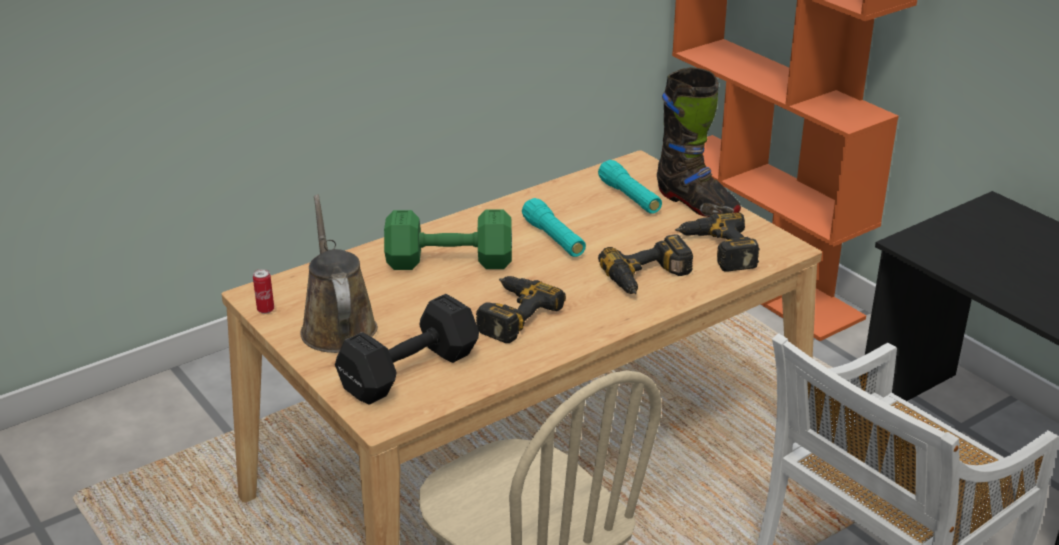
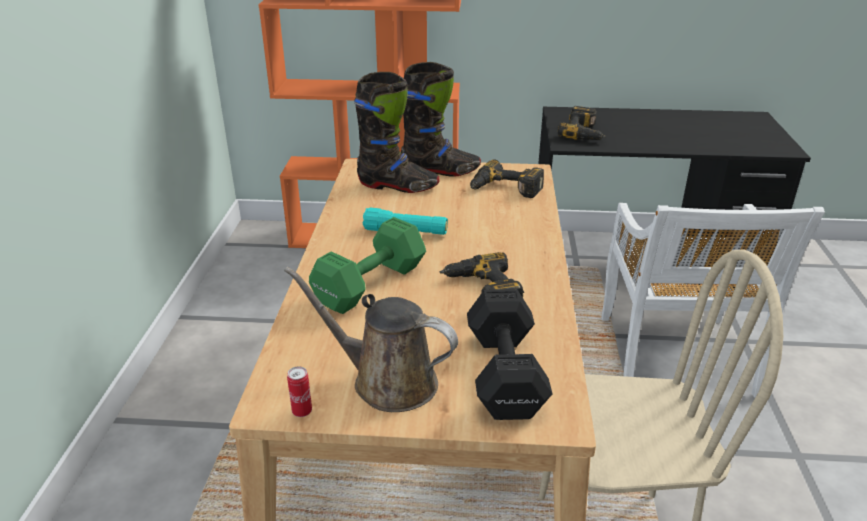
camera: 50 degrees left, 0 degrees up
turquoise flashlight [598,160,662,214] -> black boot [354,72,440,193]
power drill [598,234,693,294] -> power drill moved to [558,106,606,140]

